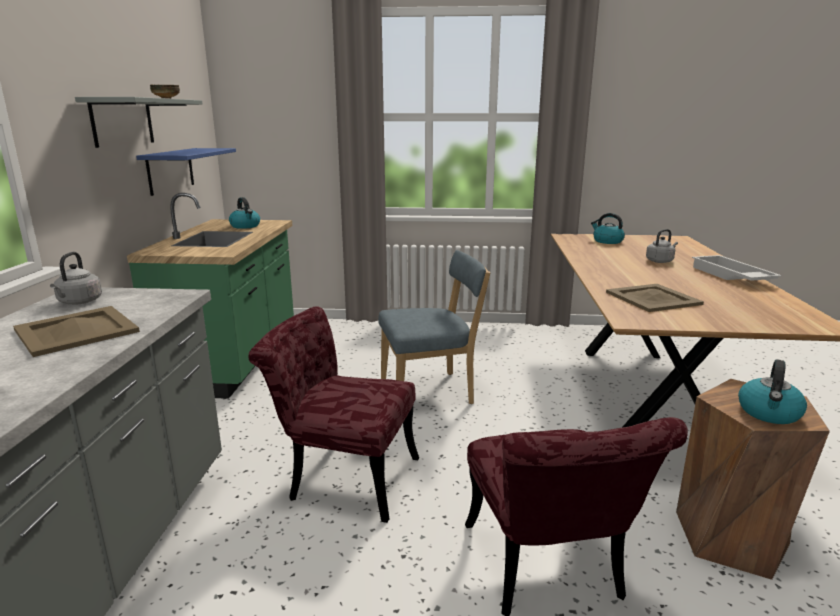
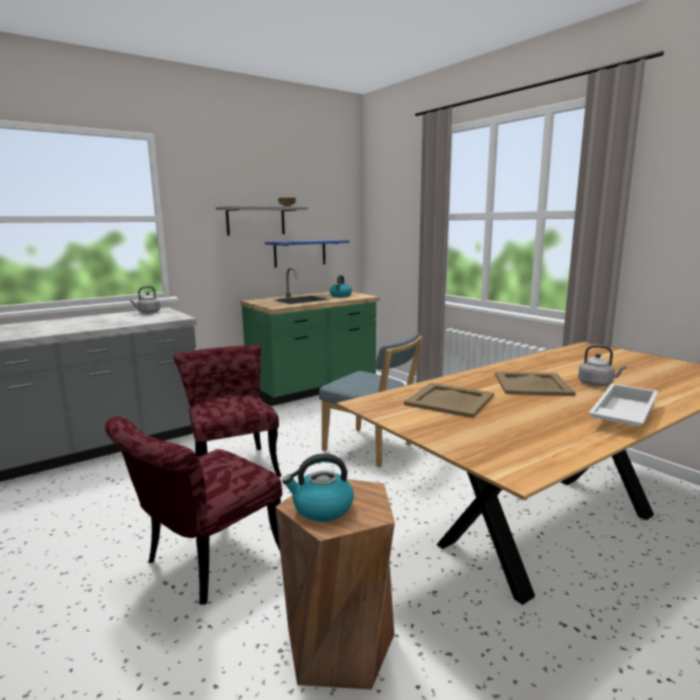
camera: 50 degrees right, 5 degrees down
beige tray [13,306,140,357] -> beige tray moved to [495,372,575,396]
kettle [591,213,625,244] -> none

